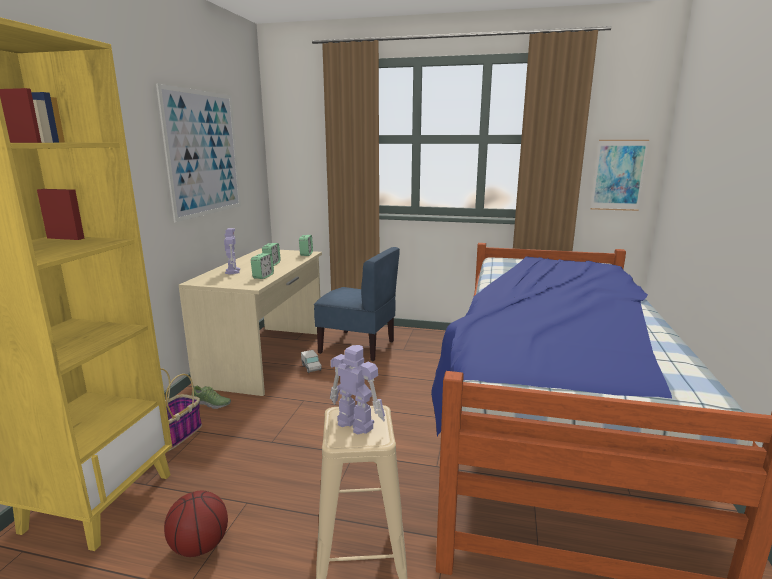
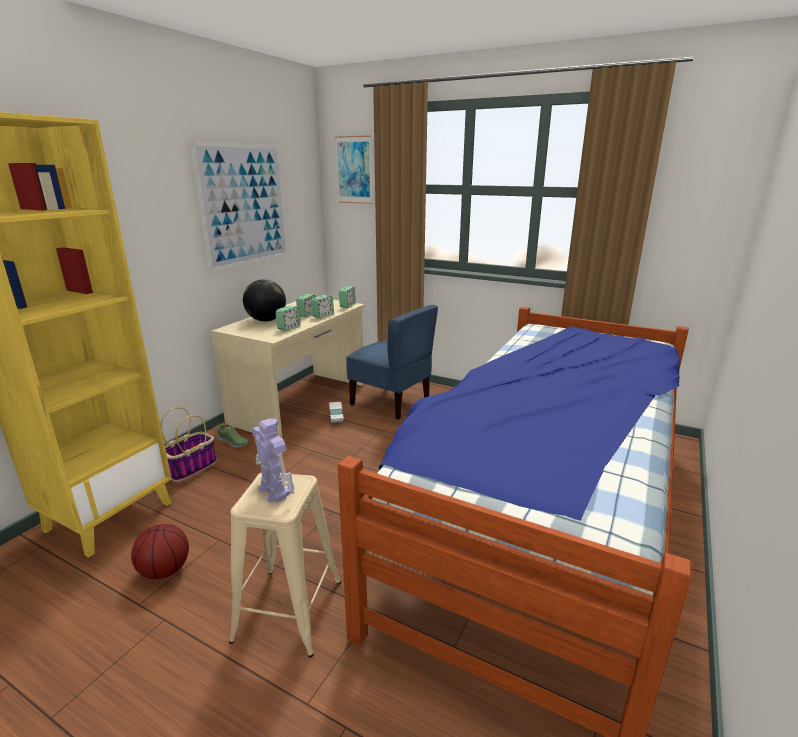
camera: 15 degrees right, 5 degrees up
toy robot [224,228,240,275] -> globe [243,279,286,321]
picture [591,140,649,211] -> picture moved to [335,135,372,204]
none -> alarm clock [311,295,334,318]

